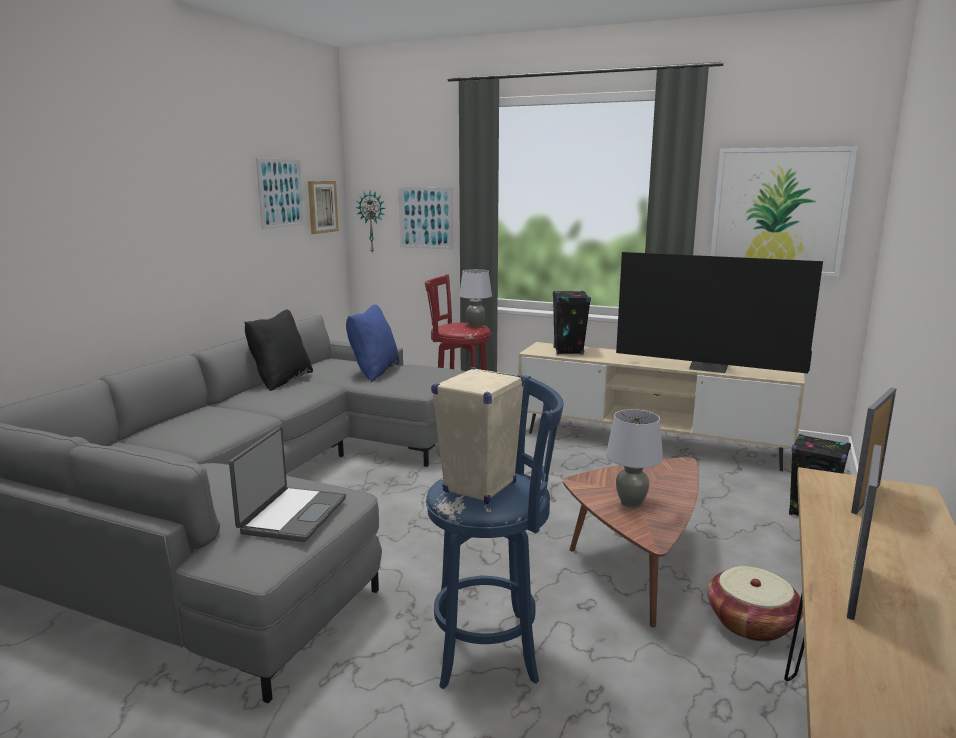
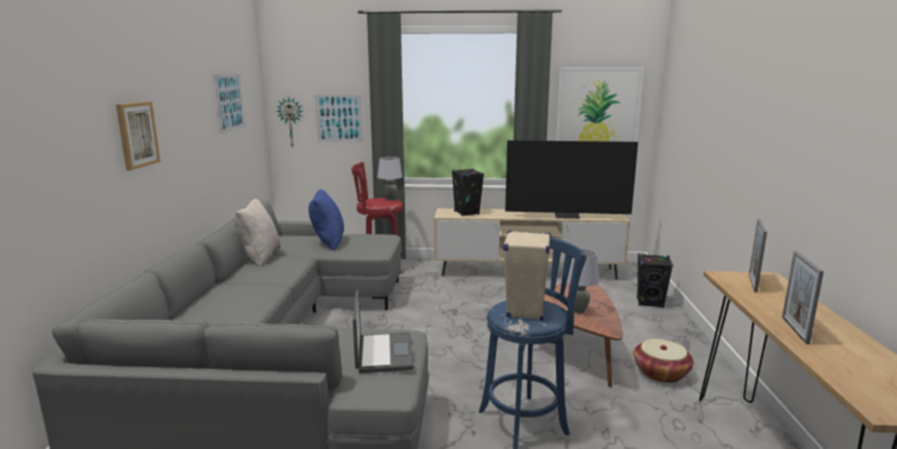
camera: 20 degrees left, 0 degrees up
black pillow [244,310,313,391] -> beige pillow [233,199,281,267]
picture [308,181,339,234] -> picture moved to [116,101,160,170]

